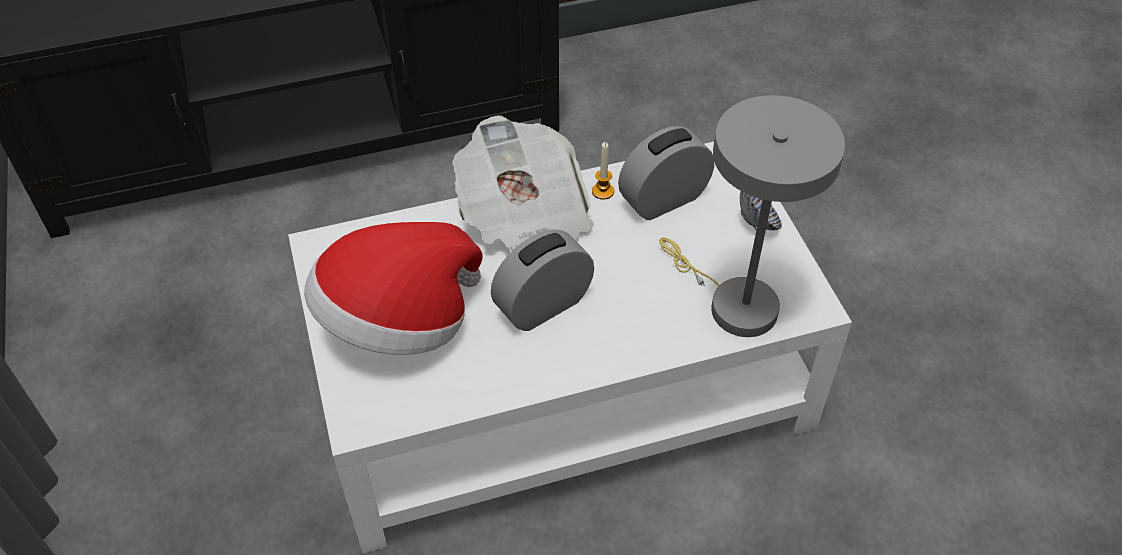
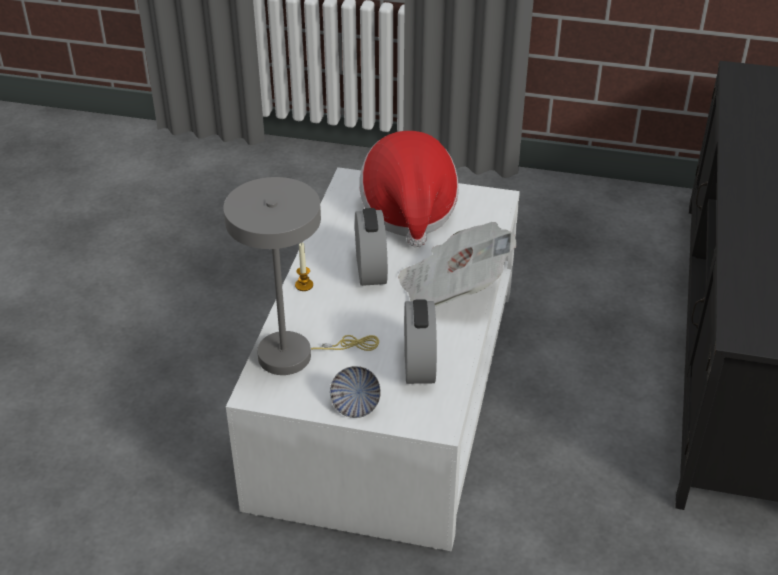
camera: 120 degrees right, 10 degrees down
candle [592,142,614,200] -> candle moved to [295,242,313,291]

